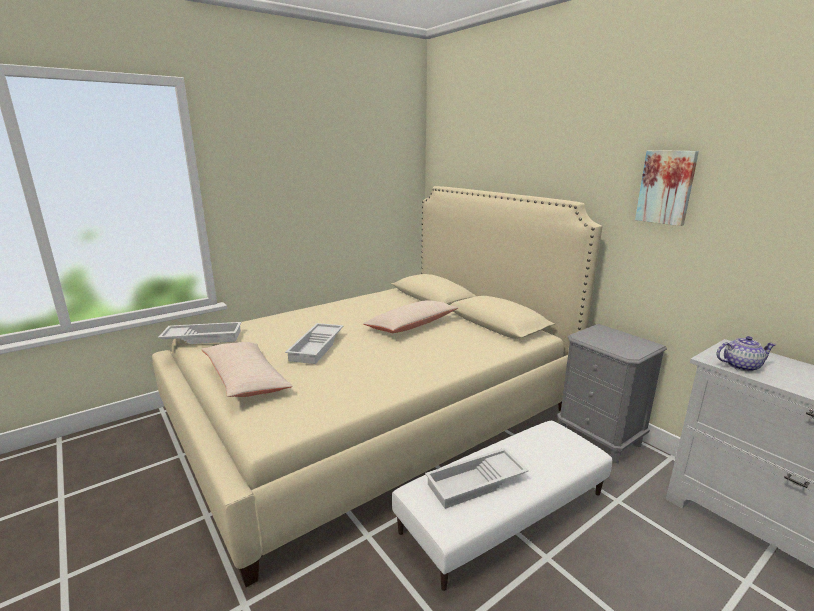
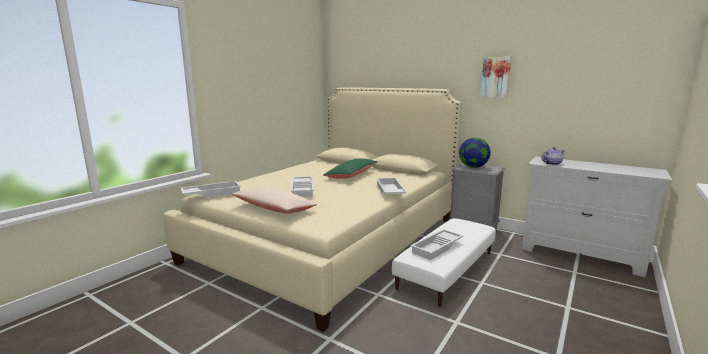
camera: 20 degrees left, 5 degrees down
beige pillow [363,300,458,333] -> green pillow [323,159,378,179]
none -> white tray [376,178,407,194]
none -> globe [459,138,491,168]

